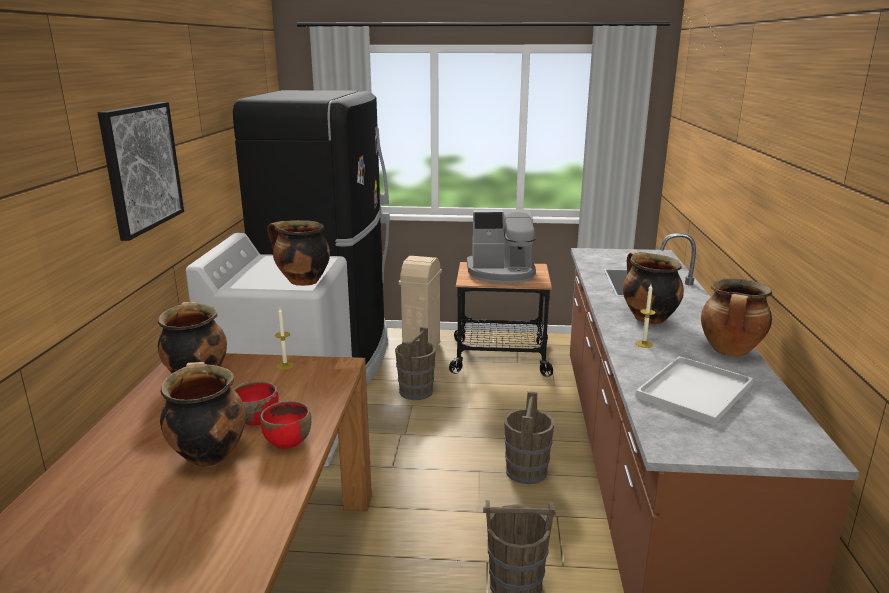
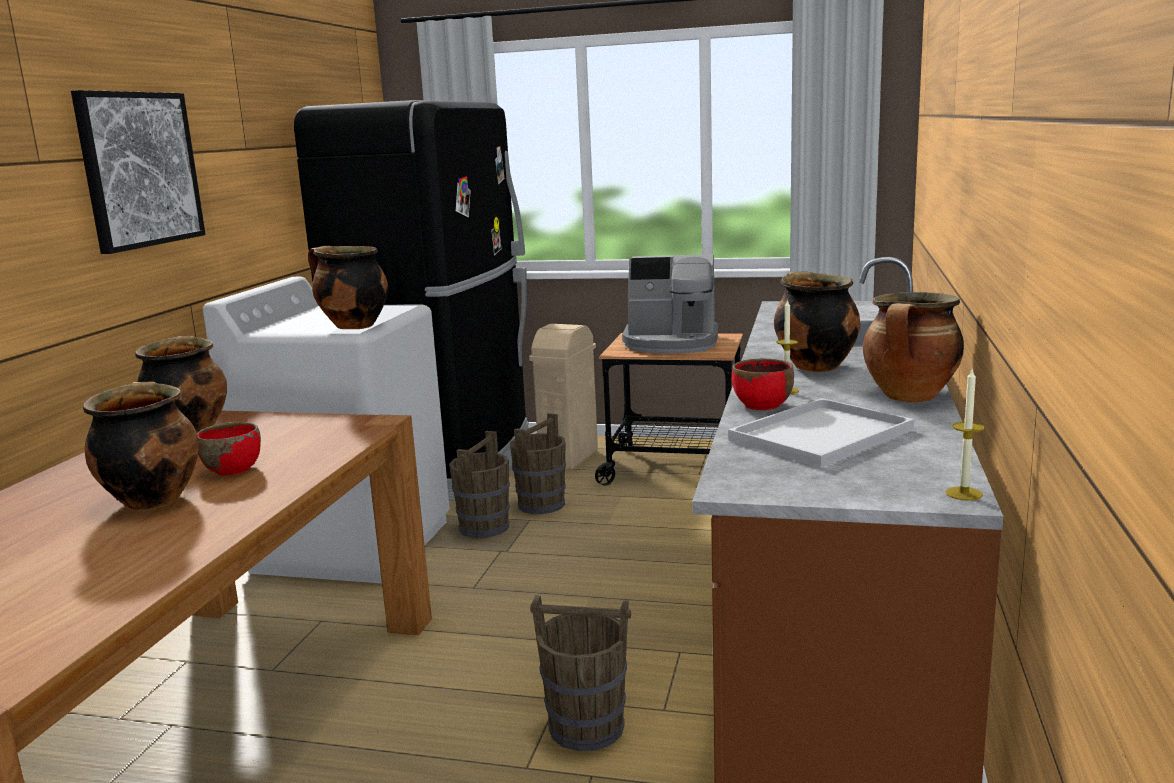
camera: 10 degrees right, 5 degrees down
red bowl [260,401,311,449] -> red bowl moved to [732,358,794,410]
candle [275,309,294,370] -> candle moved to [946,367,985,501]
brown bucket [504,391,554,484] -> brown bucket moved to [449,431,510,538]

